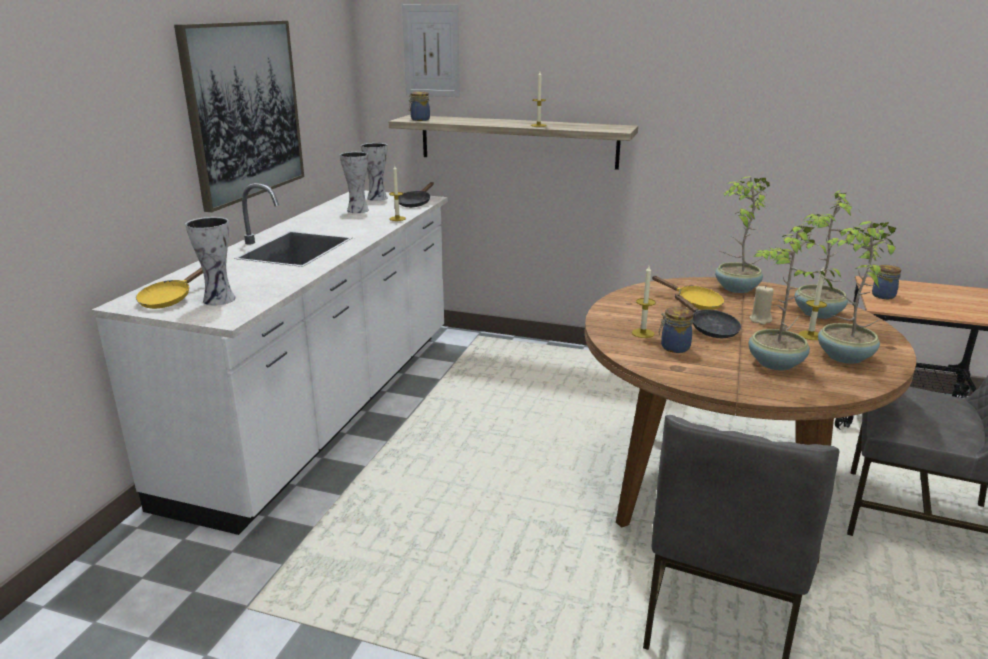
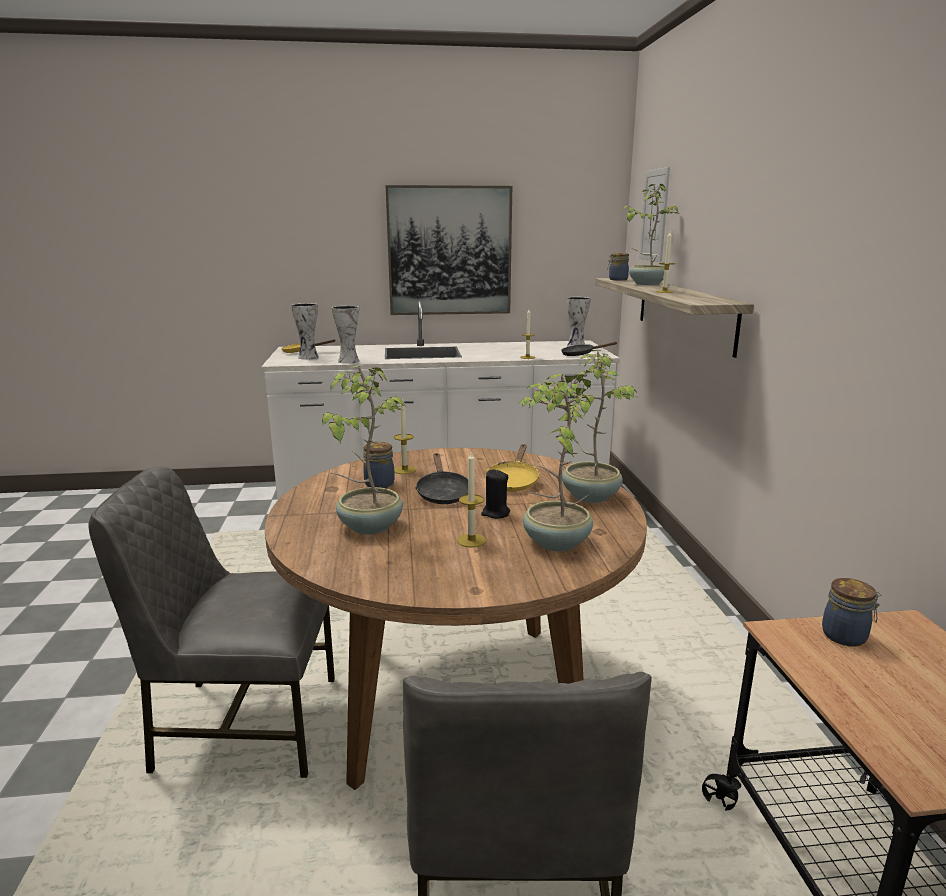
camera: 65 degrees right, 5 degrees down
vase [340,152,369,213] -> vase moved to [332,305,359,364]
black frying pan [675,294,741,338] -> black frying pan turned 45 degrees counterclockwise [415,453,468,504]
beige candle [749,286,774,325] -> black candle [481,469,510,519]
potted plant [818,221,896,364] -> potted plant moved to [622,184,679,285]

